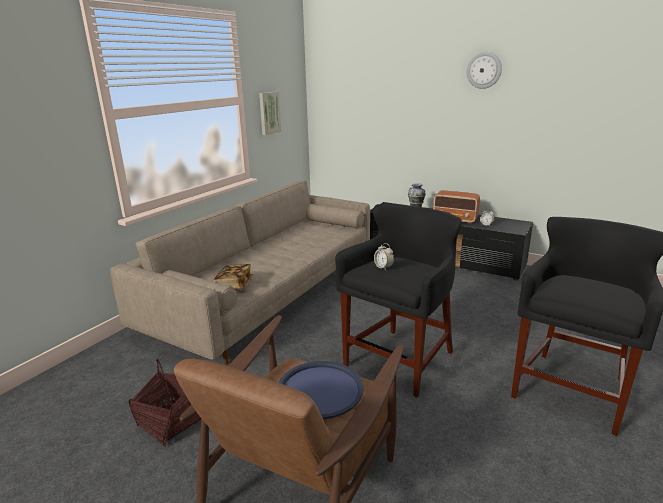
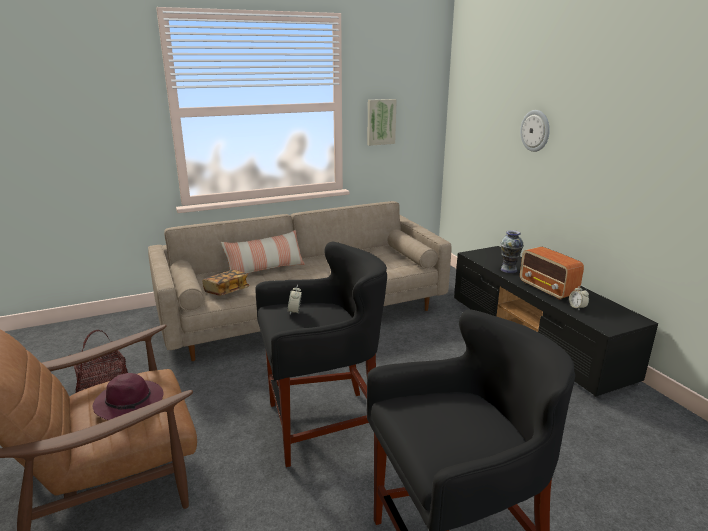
camera: 35 degrees right, 0 degrees up
blue tray [278,361,364,419] -> purple hat [92,373,163,420]
wall clock [467,52,502,89] -> wall clock moved to [520,110,550,152]
none -> pillow [221,230,305,274]

